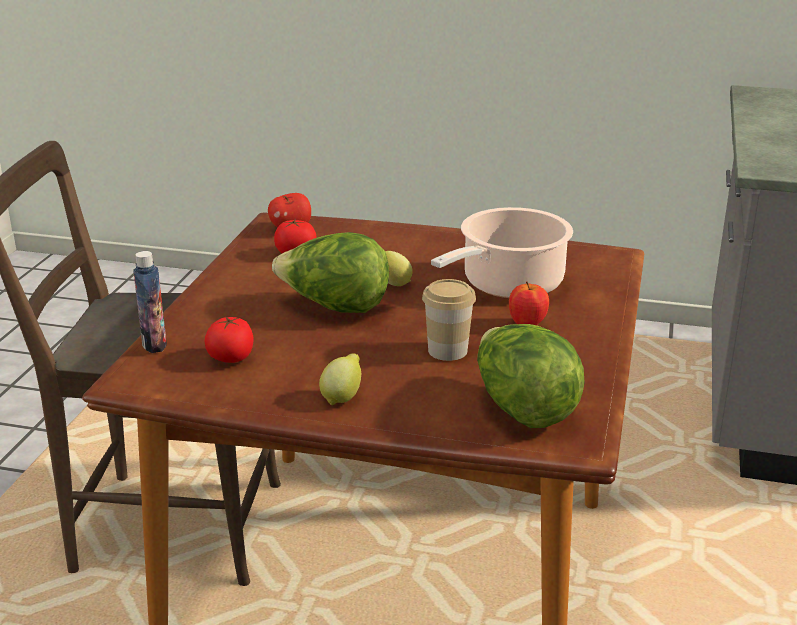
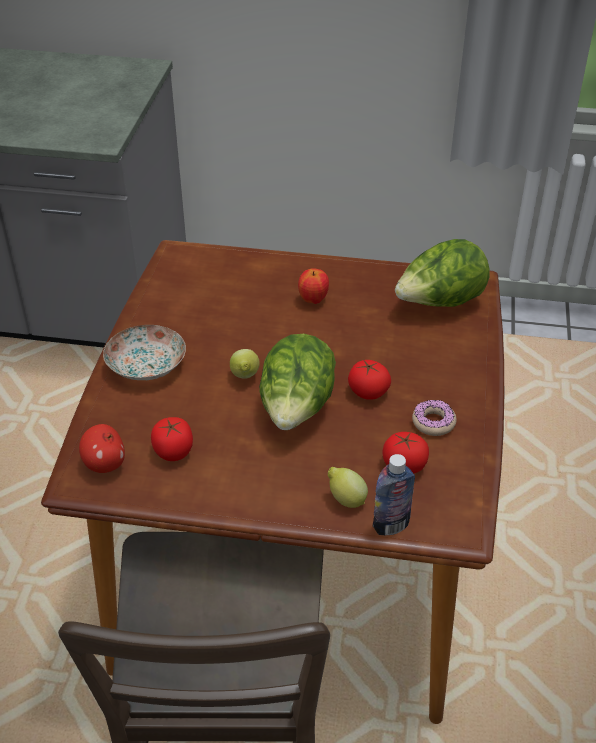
camera: 95 degrees left, 15 degrees up
lemon [319,353,361,405] -> lemon moved to [328,467,368,508]
cup [422,279,476,361] -> none
cooking pot [431,207,573,298] -> none
none -> plate [103,325,186,380]
none -> tomato [348,360,391,400]
none -> donut [412,400,457,436]

